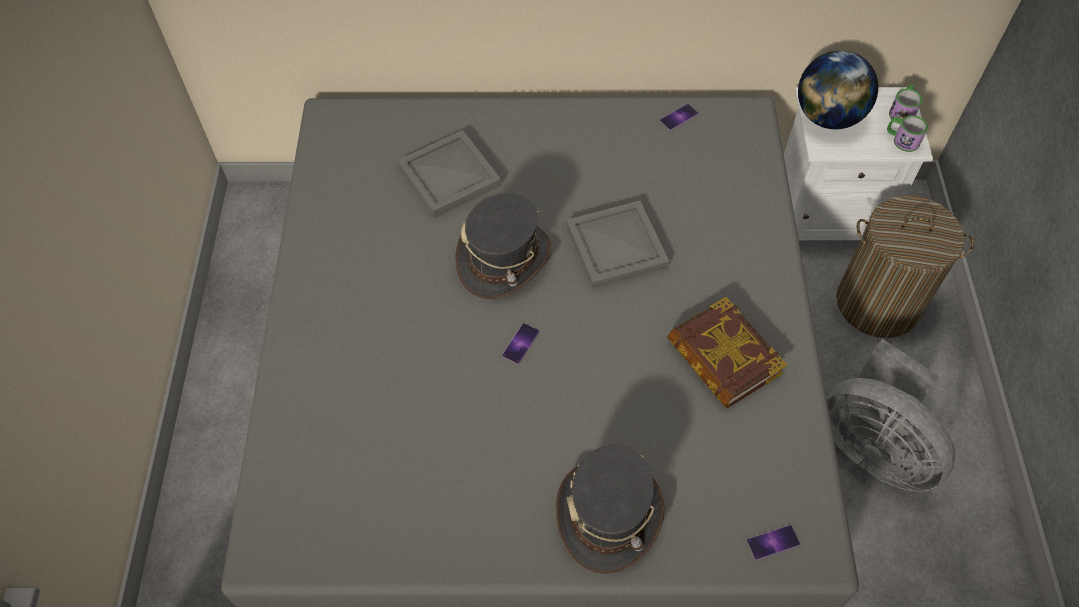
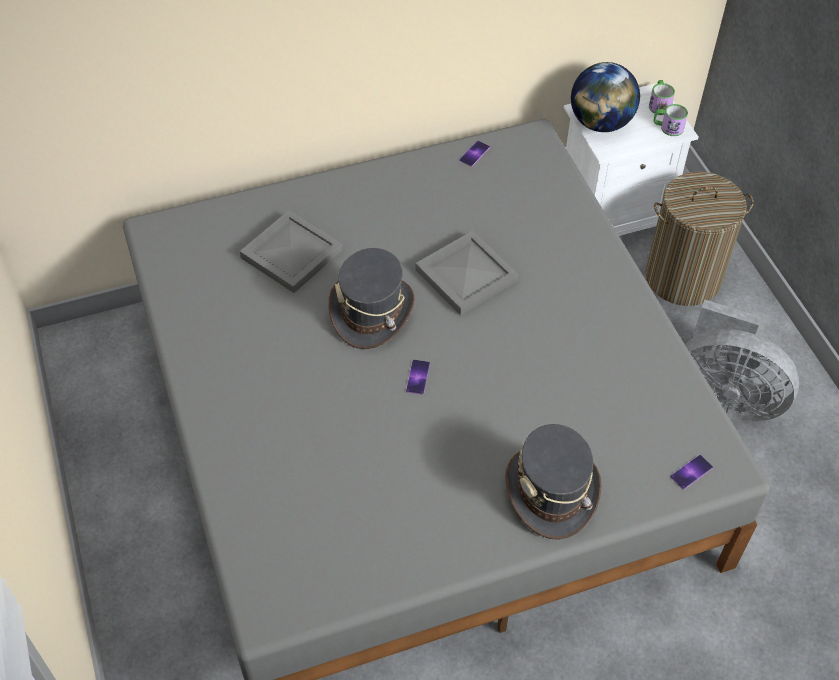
camera: 20 degrees left, 5 degrees down
book [667,297,787,408] -> none

